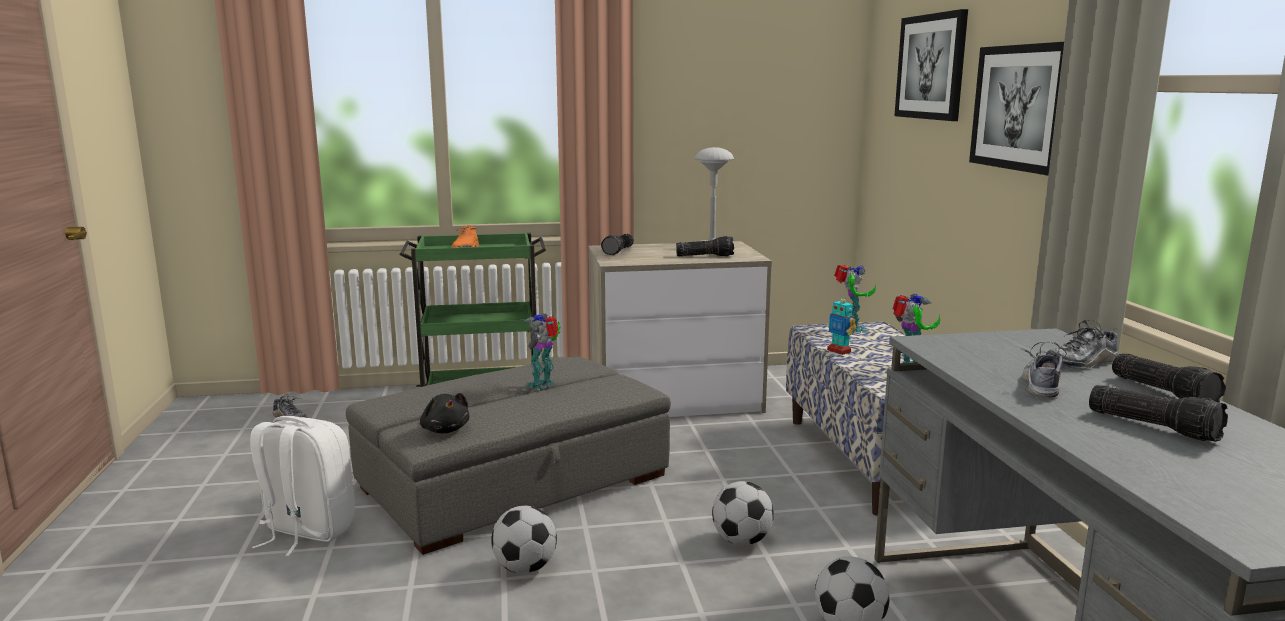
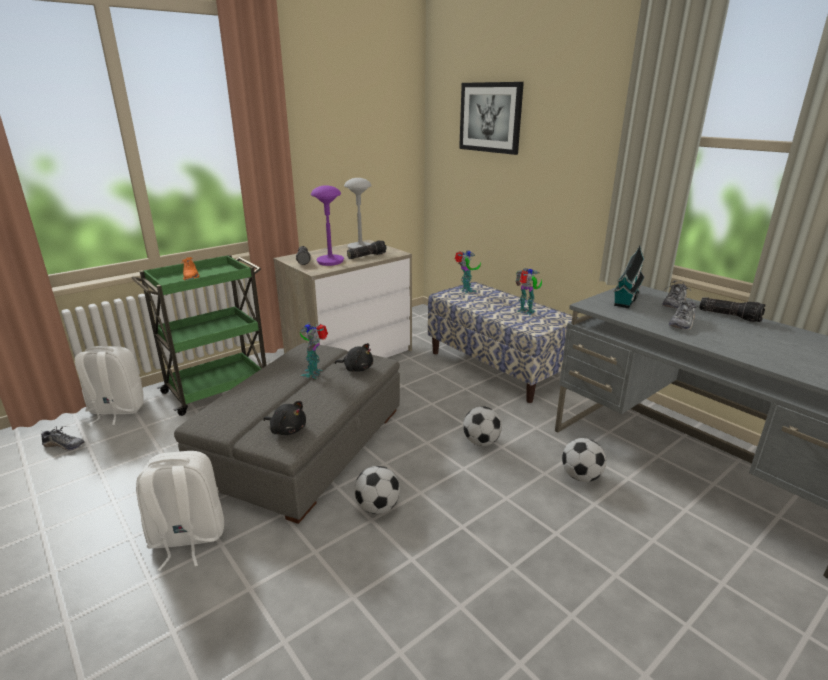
camera: 30 degrees left, 10 degrees up
toy robot [827,294,856,355] -> none
picture [969,42,1064,176] -> none
shoe [1022,342,1072,397] -> shoe turned 135 degrees counterclockwise [668,298,700,330]
flashlight [1089,385,1228,442] -> none
none -> white backpack [75,346,144,425]
none -> purple table lamp [311,185,344,266]
none -> black plush toy [335,343,373,371]
none -> toy house [613,245,645,308]

